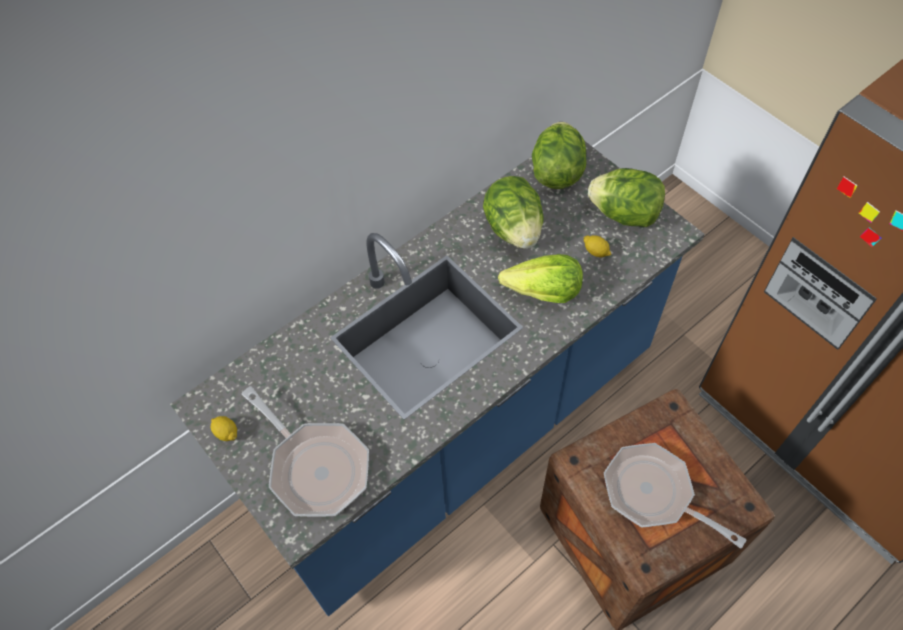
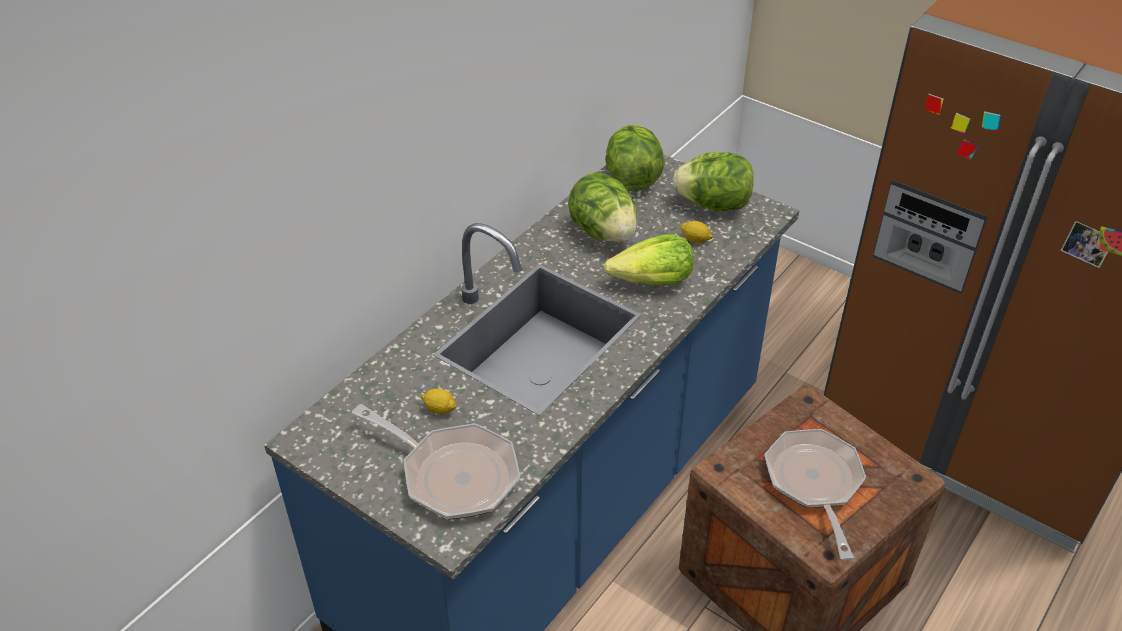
camera: 15 degrees left, 15 degrees down
lemon [210,416,237,441] -> lemon moved to [421,389,457,414]
frying pan [604,443,746,549] -> frying pan turned 60 degrees clockwise [765,429,866,560]

